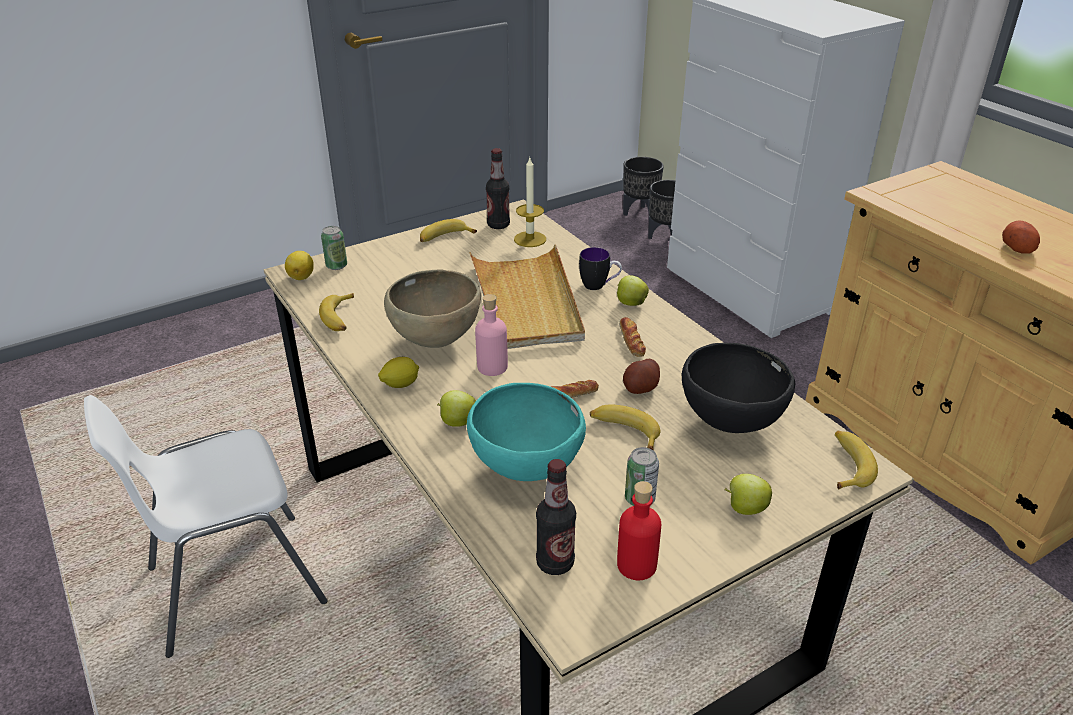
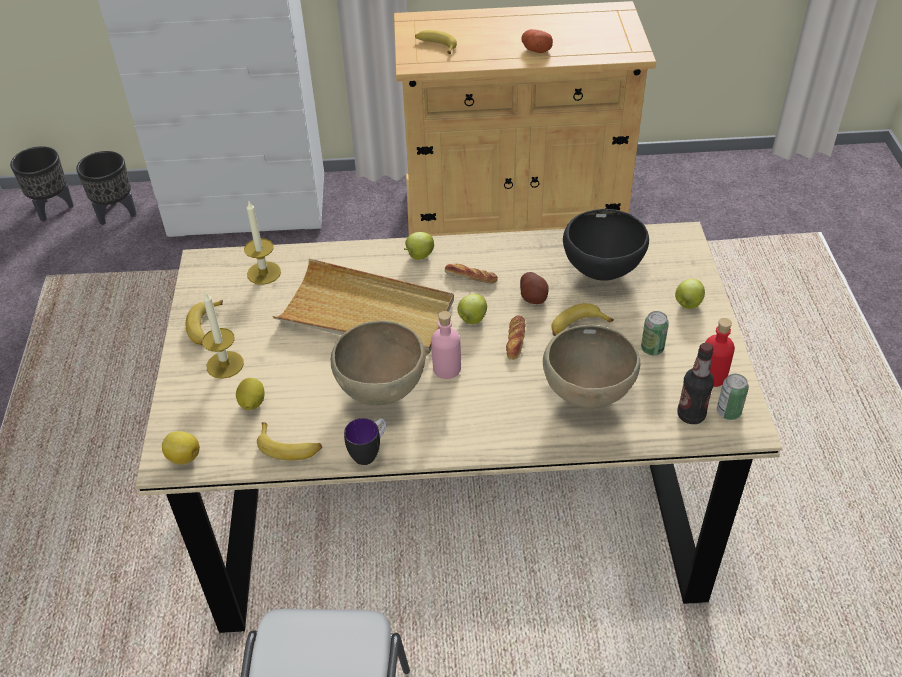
camera: 60 degrees left, 10 degrees up
can [321,226,347,270] -> can moved to [717,374,749,420]
lemon [378,357,419,388] -> lemon moved to [236,378,265,410]
apple [437,390,476,427] -> apple moved to [457,294,487,324]
turquoise bowl [467,383,586,481] -> brown bowl [543,325,641,408]
bottle [486,148,510,229] -> none
mug [579,247,622,290] -> mug moved to [344,418,387,465]
banana [835,431,878,490] -> banana moved to [415,30,457,54]
none -> candle [202,291,244,379]

